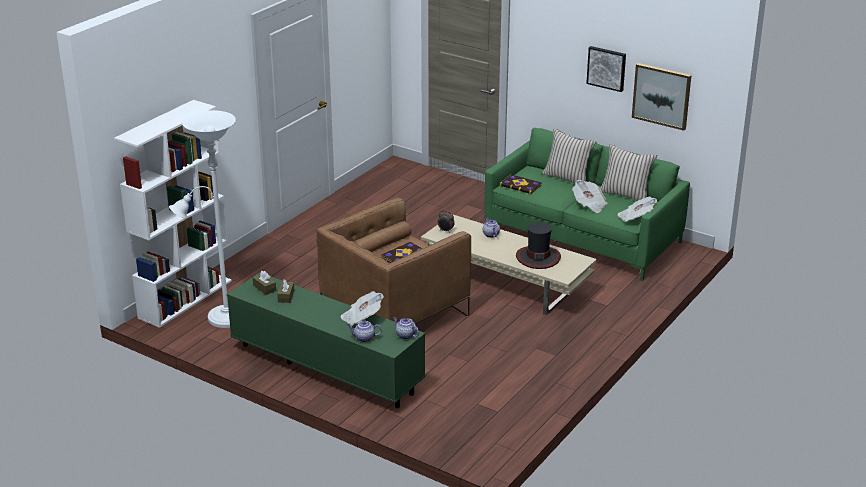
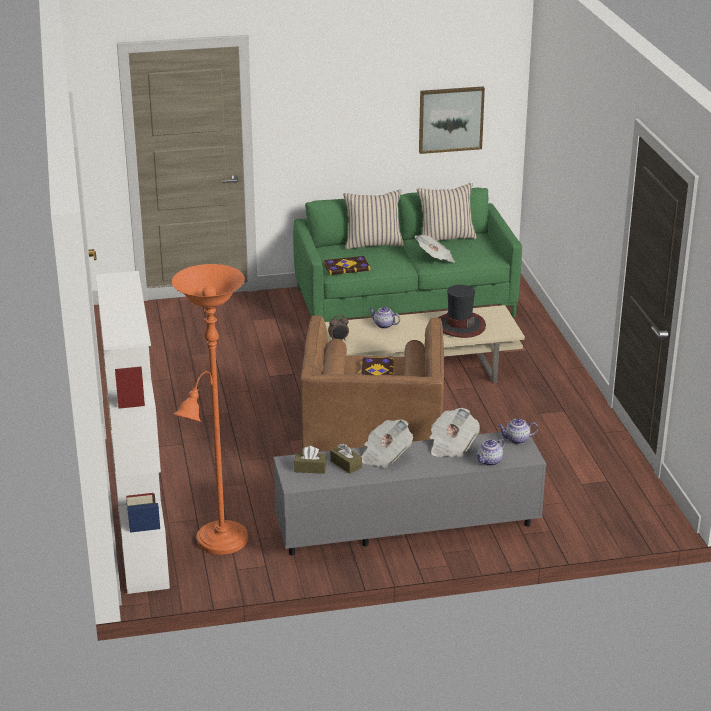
camera: 45 degrees left, 0 degrees up
white floor lamp [169,110,236,328] -> orange floor lamp [172,264,248,555]
green tv stand [227,272,425,408] -> grey tv stand [274,432,546,555]
picture [586,46,626,92] -> none
newspaper [618,197,657,222] -> newspaper moved to [361,419,413,467]

